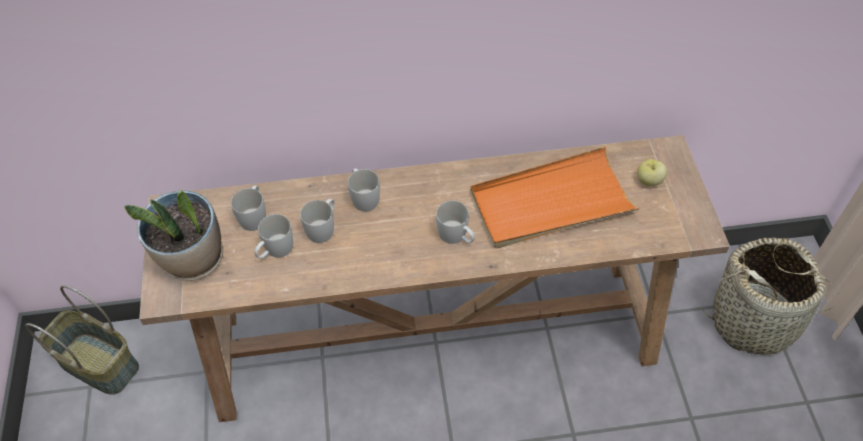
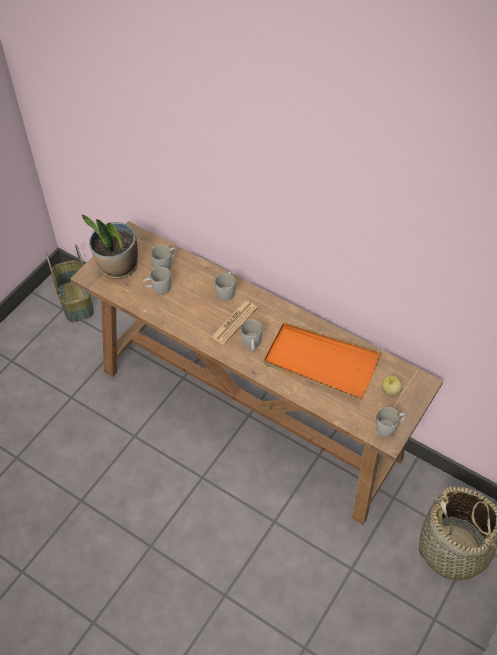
camera: 40 degrees right, 0 degrees up
white mug [300,199,335,243] -> white mug moved to [376,407,406,437]
none -> newspaper [211,301,257,345]

